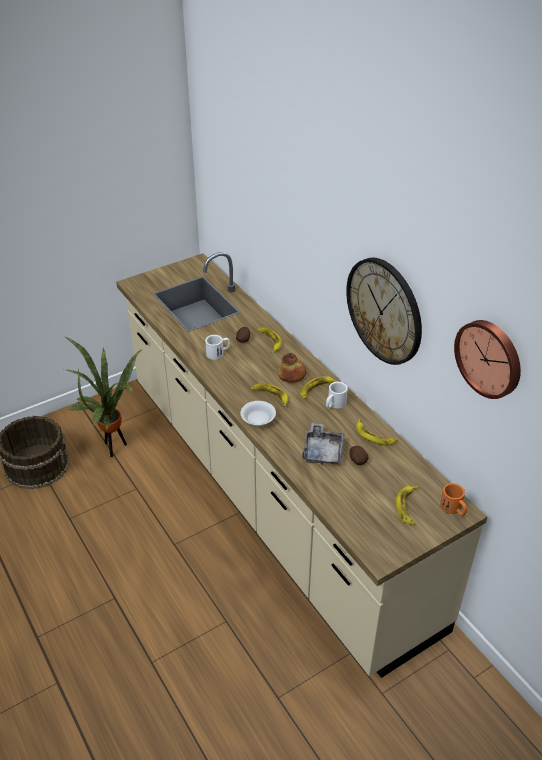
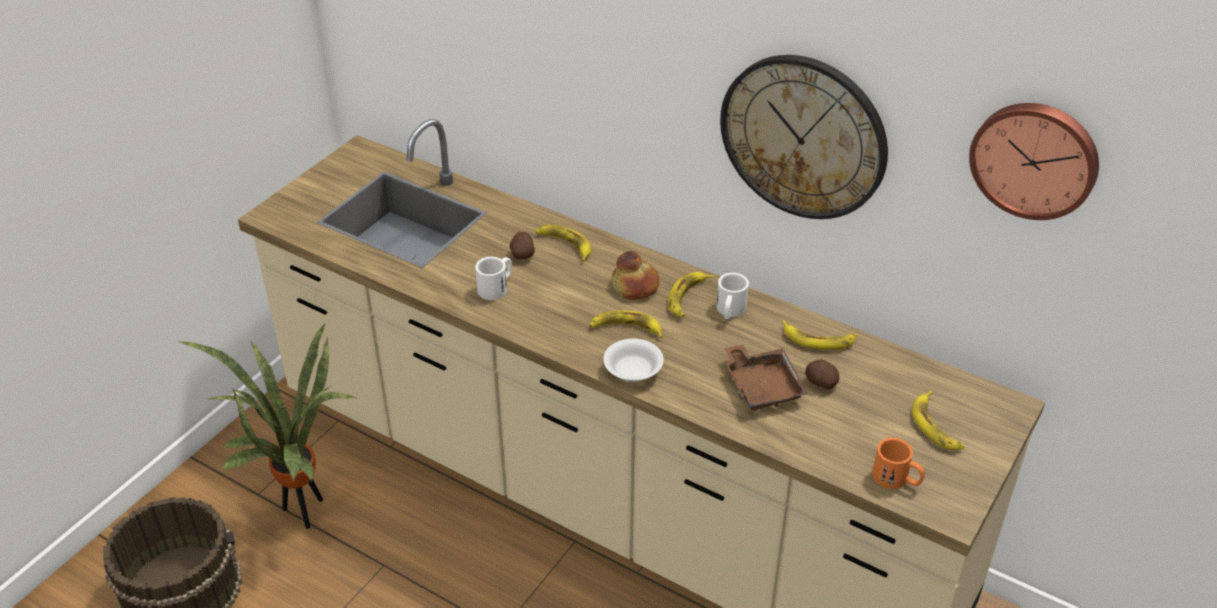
camera: 25 degrees left, 0 degrees up
grey tray [302,423,345,465] -> brown tray [724,345,808,411]
orange mug [440,483,467,516] -> orange mug moved to [872,438,925,489]

